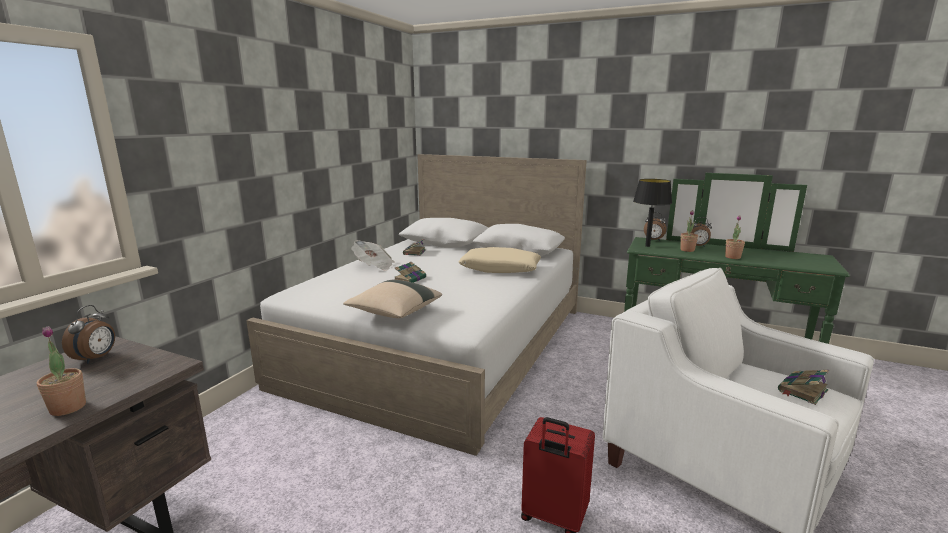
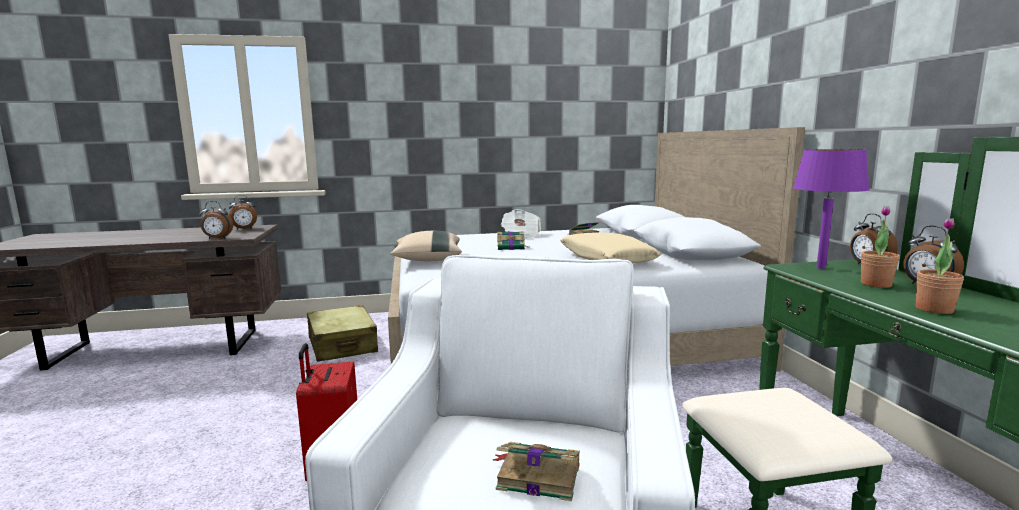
camera: 55 degrees right, 5 degrees down
potted plant [37,326,86,416] -> none
black table lamp [633,179,672,247] -> purple table lamp [793,149,870,269]
none -> alarm clock [199,201,233,239]
none -> beige suitcase [307,305,378,362]

